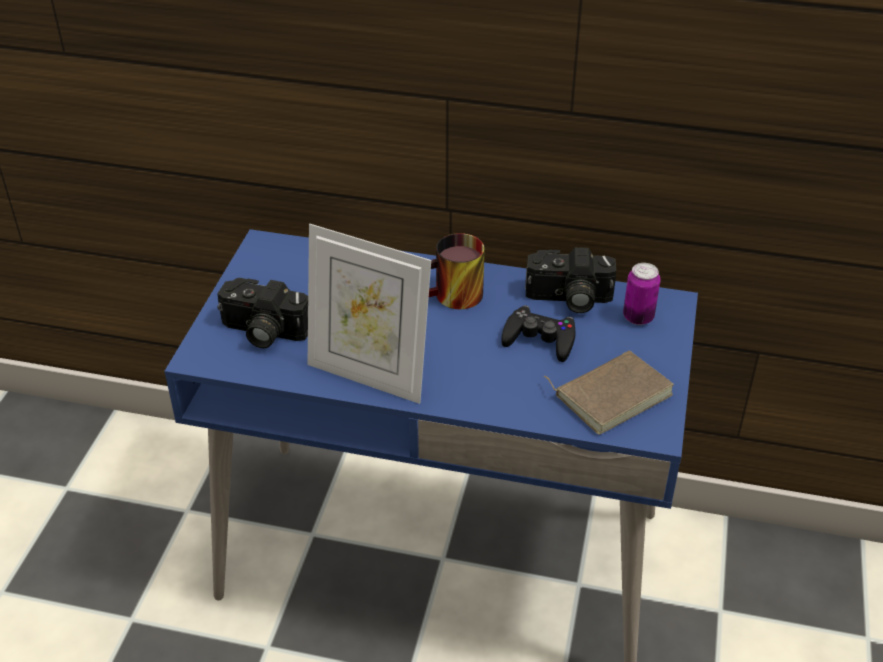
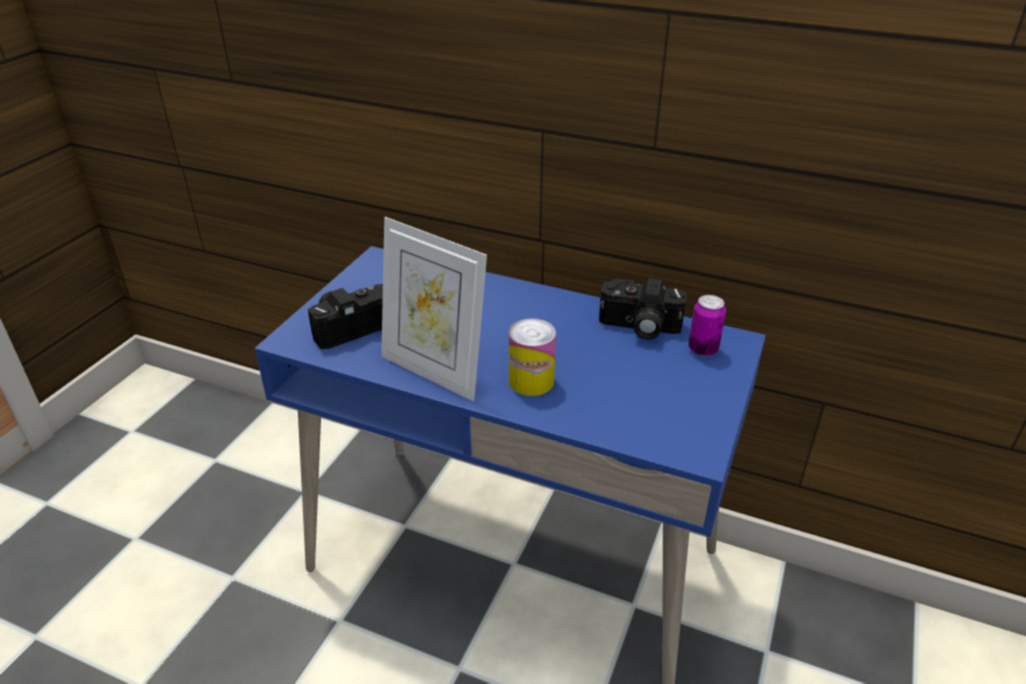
camera: 10 degrees right, 5 degrees down
camera [217,278,308,348] -> camera turned 120 degrees clockwise [308,284,383,349]
mug [429,233,485,309] -> none
black game controller [501,305,576,362] -> none
brown book [543,351,674,434] -> none
none -> can [509,319,556,396]

